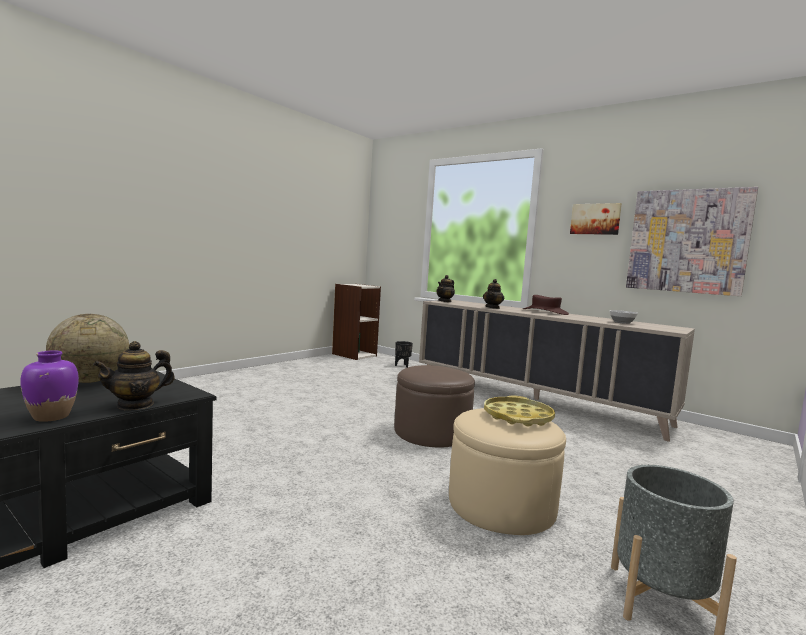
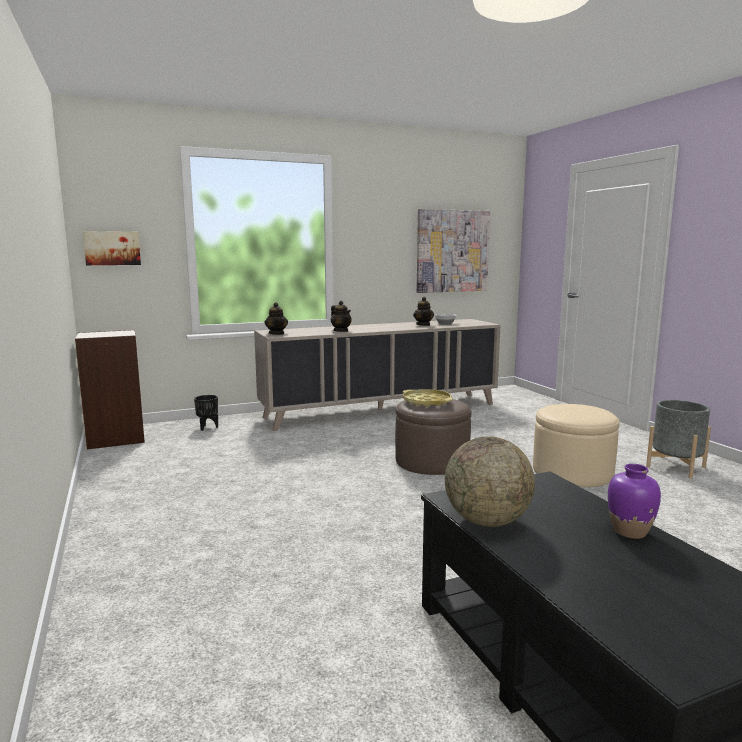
camera: 60 degrees left, 5 degrees up
teapot [93,341,175,410] -> teapot moved to [413,297,434,326]
yellow tray [484,395,555,426] -> yellow tray moved to [403,389,453,407]
brown hat [523,295,569,315] -> none
picture [570,203,622,235] -> picture moved to [83,231,141,265]

